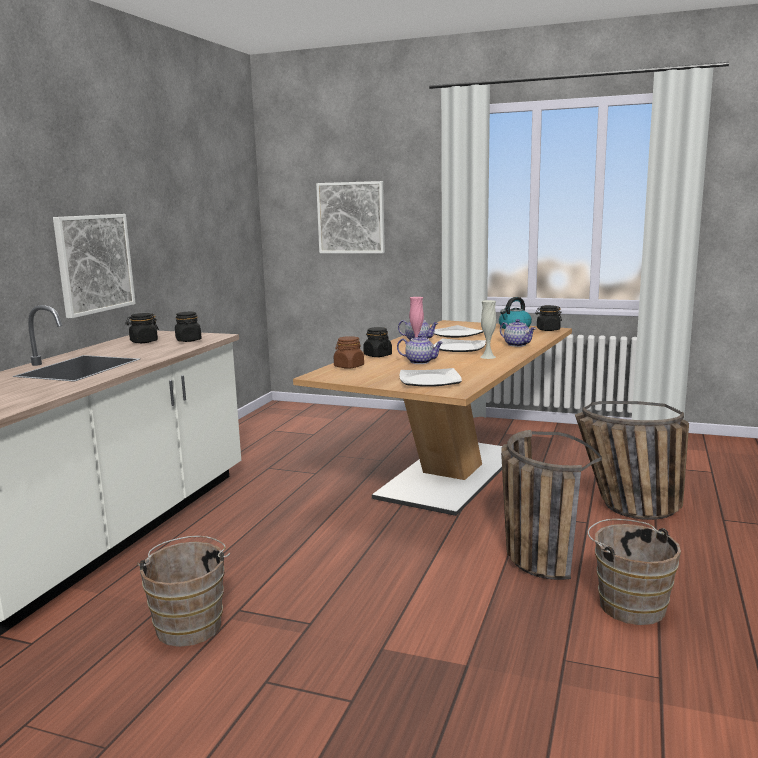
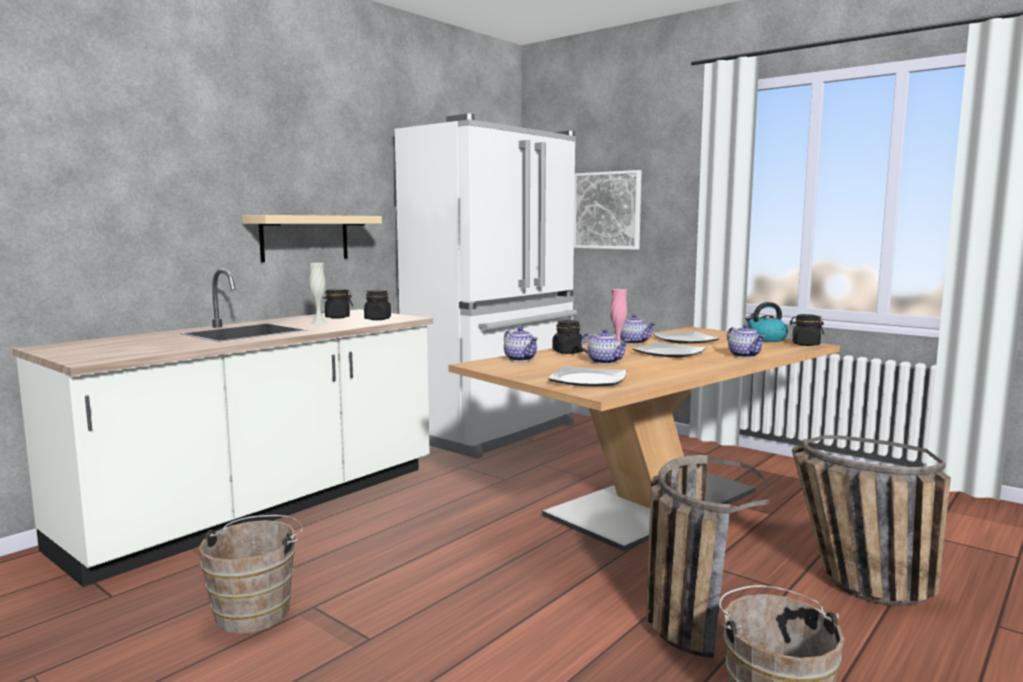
camera: 20 degrees right, 5 degrees down
picture [53,214,136,318] -> beige shelf [242,215,382,262]
brown jar [334,336,364,369] -> teapot [504,327,538,361]
white vase [480,300,496,359] -> white vase moved to [309,263,327,324]
none -> white fridge [395,114,577,459]

